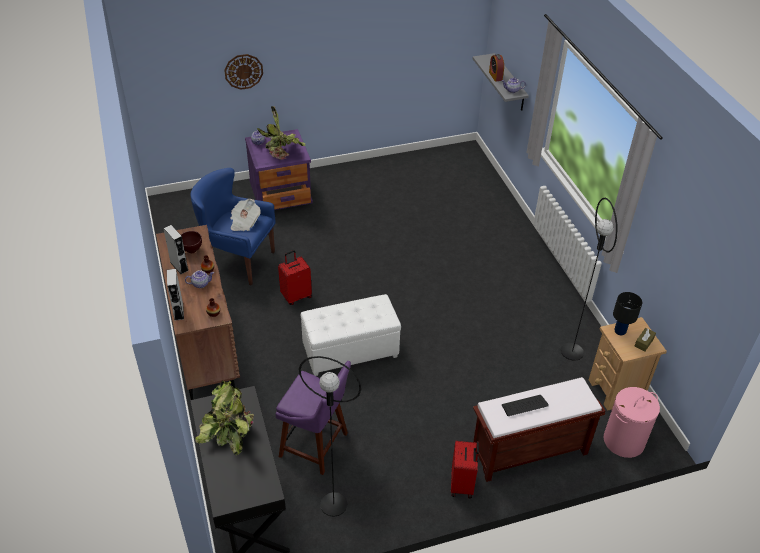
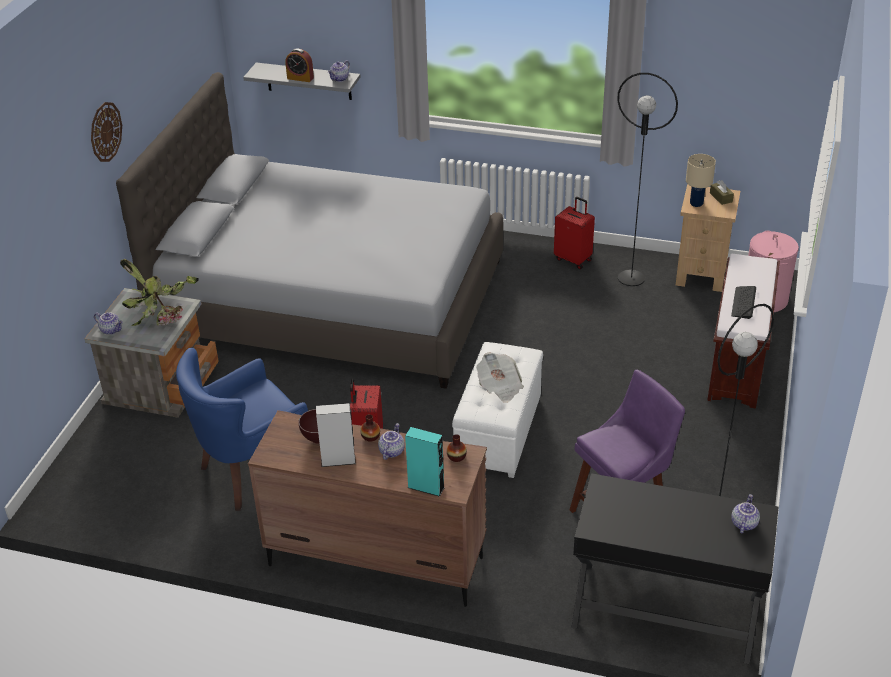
camera: 55 degrees left, 5 degrees down
grey speaker [167,269,184,321] -> turquoise speaker [405,427,445,497]
potted plant [195,380,254,455] -> none
wall clock [224,54,263,90] -> wall clock moved to [91,102,122,162]
newspaper [230,199,261,231] -> newspaper moved to [476,352,524,403]
purple nightstand [245,129,313,210] -> grey nightstand [84,288,219,418]
red suitcase [451,441,479,499] -> red suitcase moved to [554,197,595,269]
black table lamp [613,292,642,335] -> beige table lamp [686,154,716,207]
none -> grey bed [116,72,503,389]
none -> teapot [731,494,760,533]

